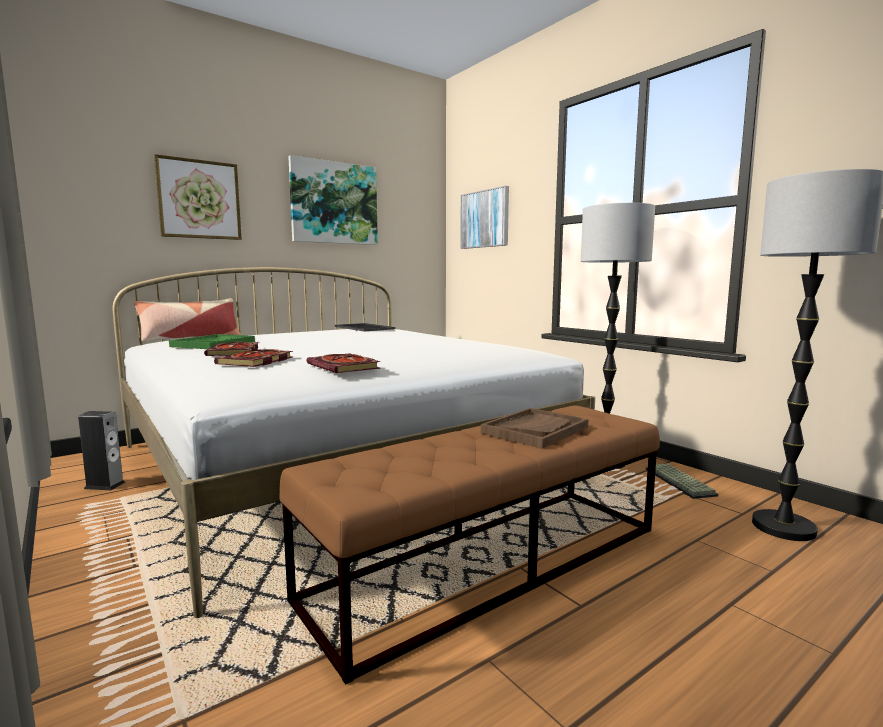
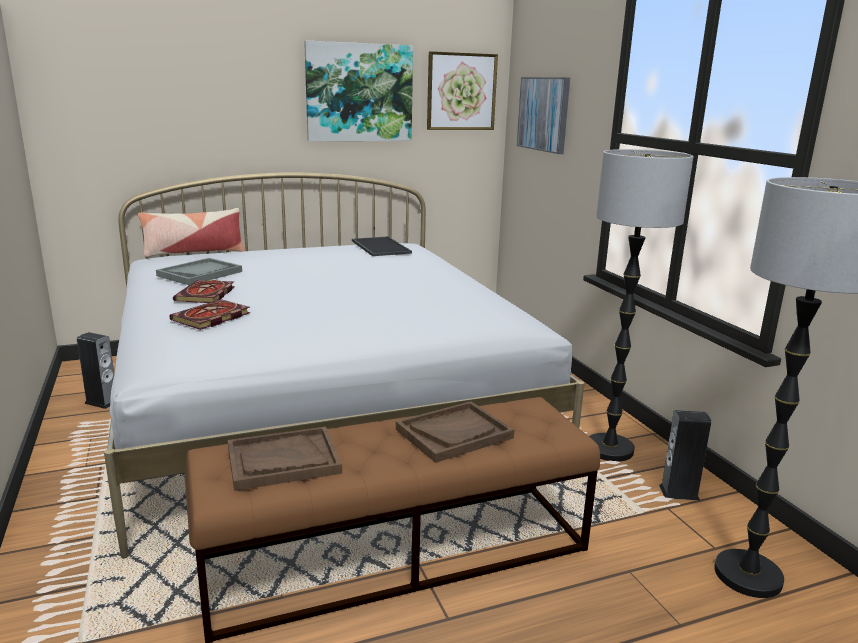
camera: 15 degrees right, 10 degrees up
picture [154,154,242,240] -> picture moved to [427,51,498,130]
green tray [169,334,255,349] -> grey tray [156,258,242,285]
book [307,353,380,373] -> none
keyboard [646,463,718,499] -> speaker [659,410,711,500]
none -> brown tray [228,427,342,491]

